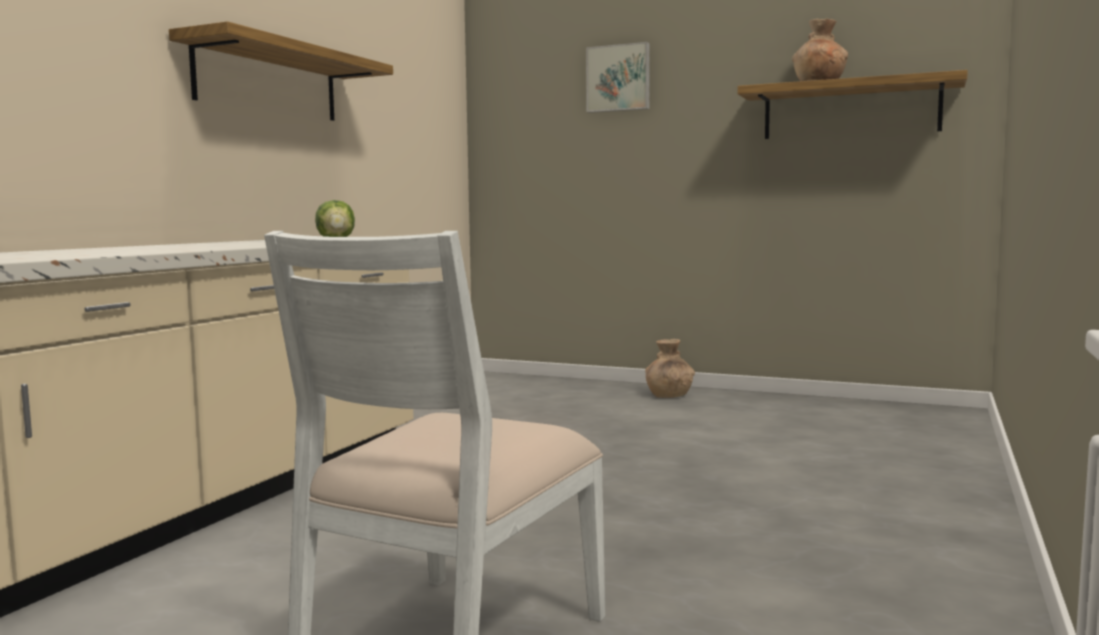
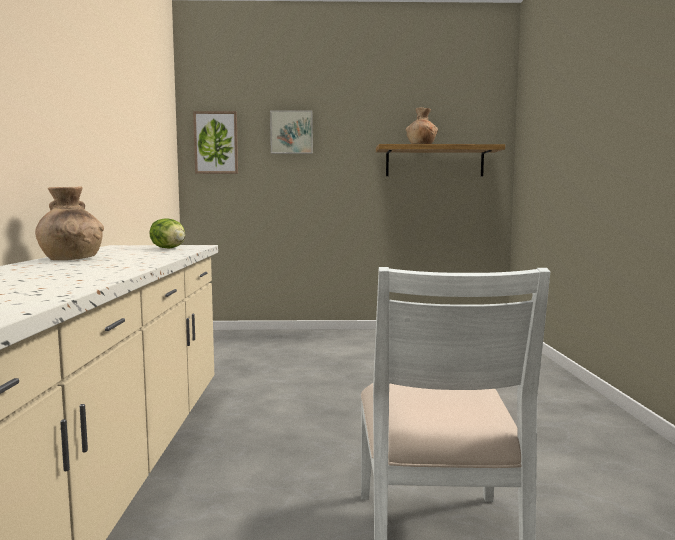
camera: 25 degrees left, 0 degrees up
shelf [169,21,393,121] -> none
brown vase [645,339,695,398] -> brown vase moved to [35,186,104,260]
none -> picture [193,111,238,174]

